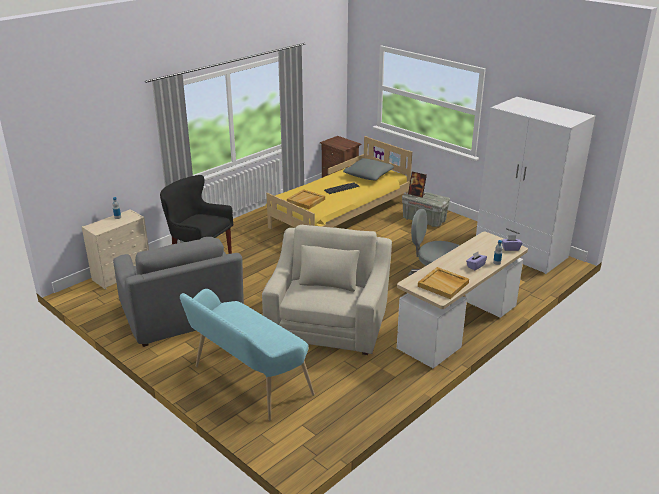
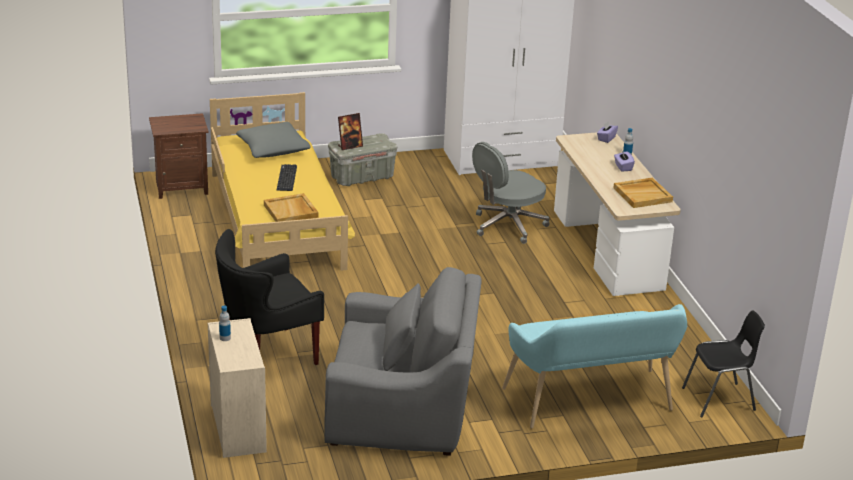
camera: 60 degrees left, 0 degrees up
beige armchair [262,225,392,355] -> none
none -> black chair [682,310,765,418]

